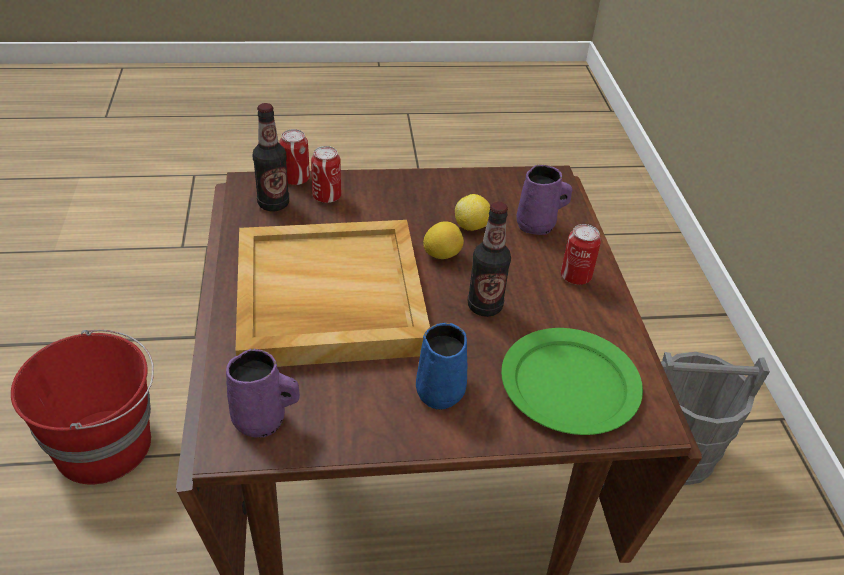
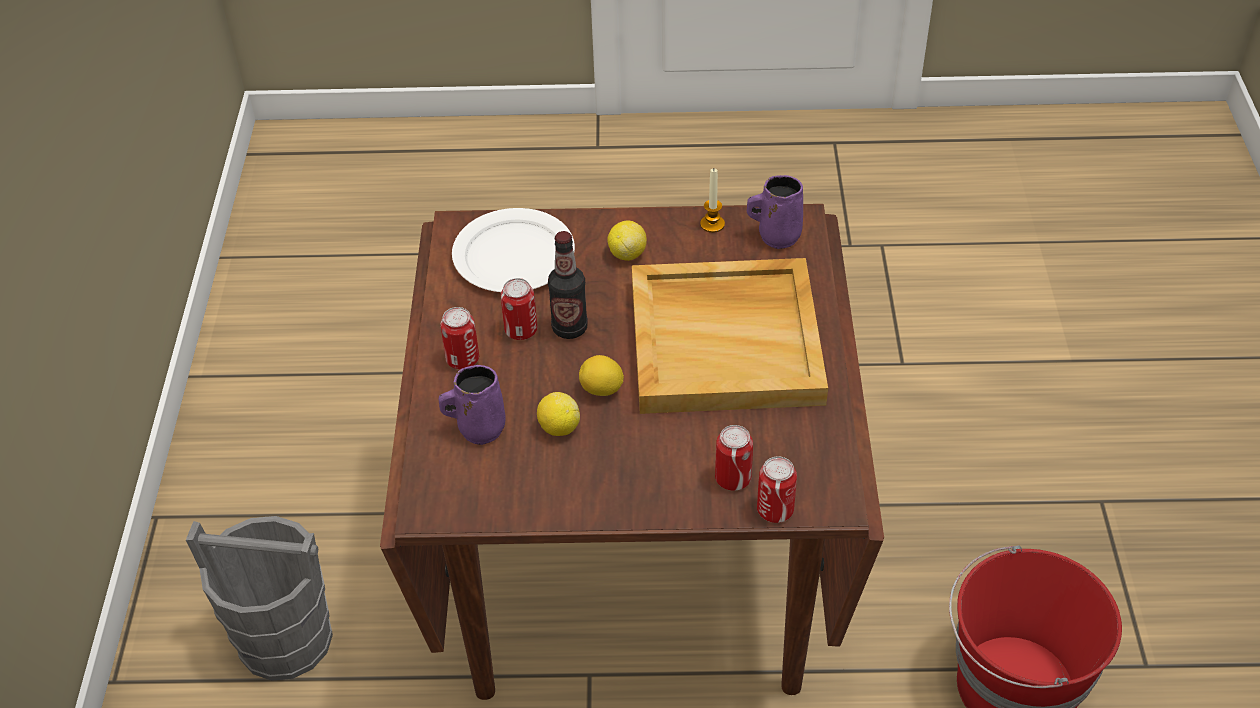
camera: 170 degrees left, 5 degrees up
bottle [253,103,289,212] -> none
blue mug [416,323,467,410] -> lemon [607,221,647,261]
green plate [501,328,643,435] -> white plate [452,208,575,292]
none -> can [501,278,537,340]
none -> candle [700,169,725,233]

